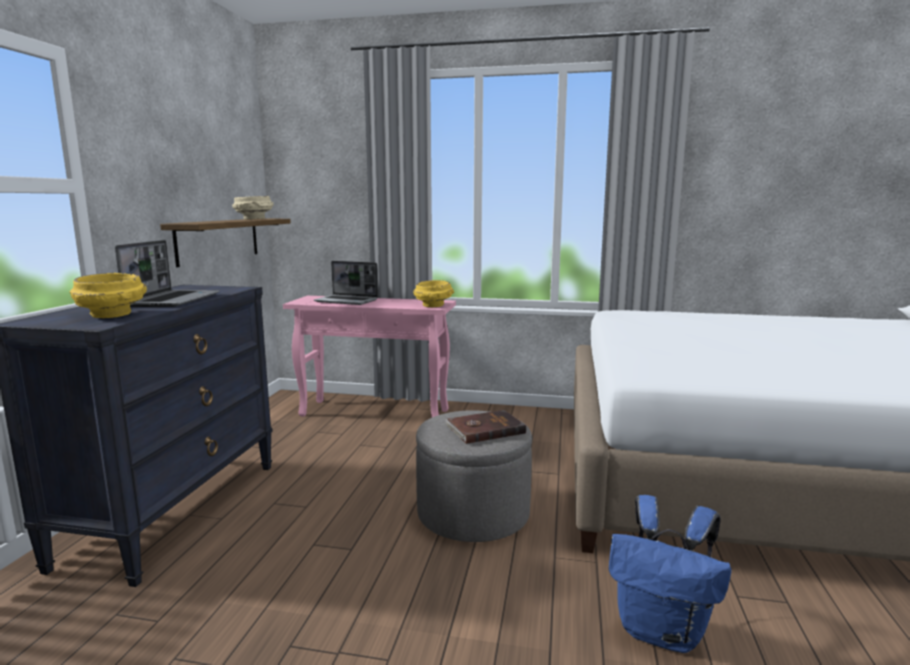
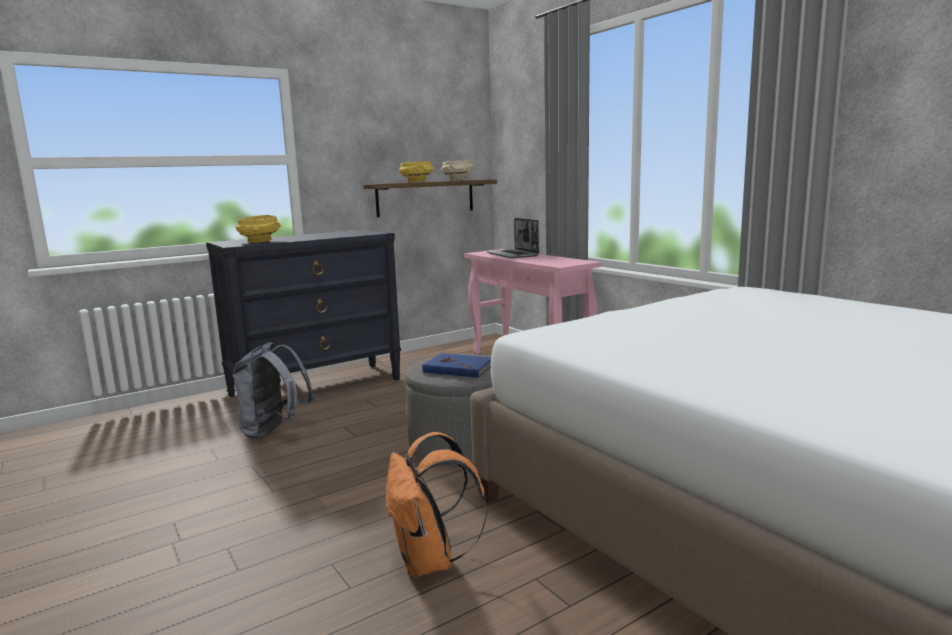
camera: 45 degrees right, 0 degrees up
laptop [115,240,220,307] -> none
yellow bowl [413,280,454,307] -> yellow bowl moved to [399,161,434,182]
brown book [445,410,526,444] -> blue book [422,353,491,378]
blue backpack [609,495,732,653] -> orange backpack [386,432,488,577]
none -> grey backpack [233,342,314,439]

